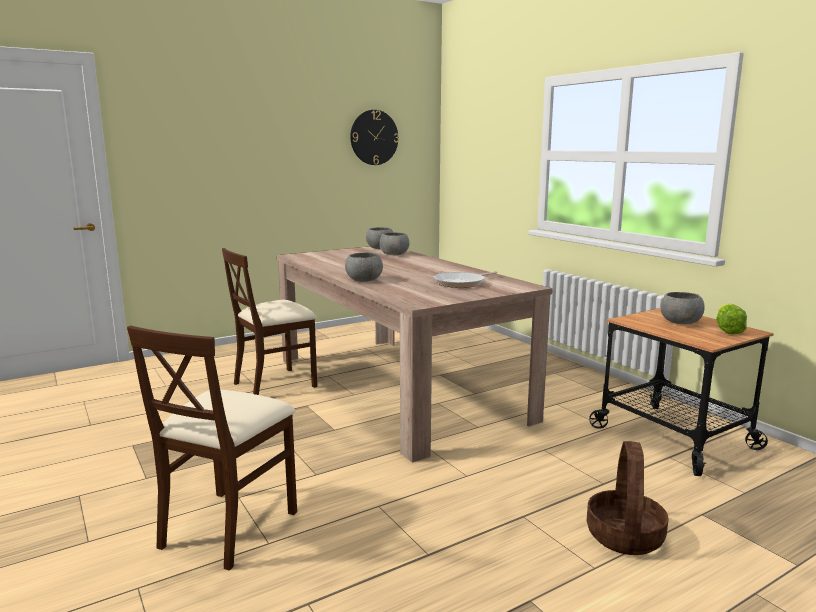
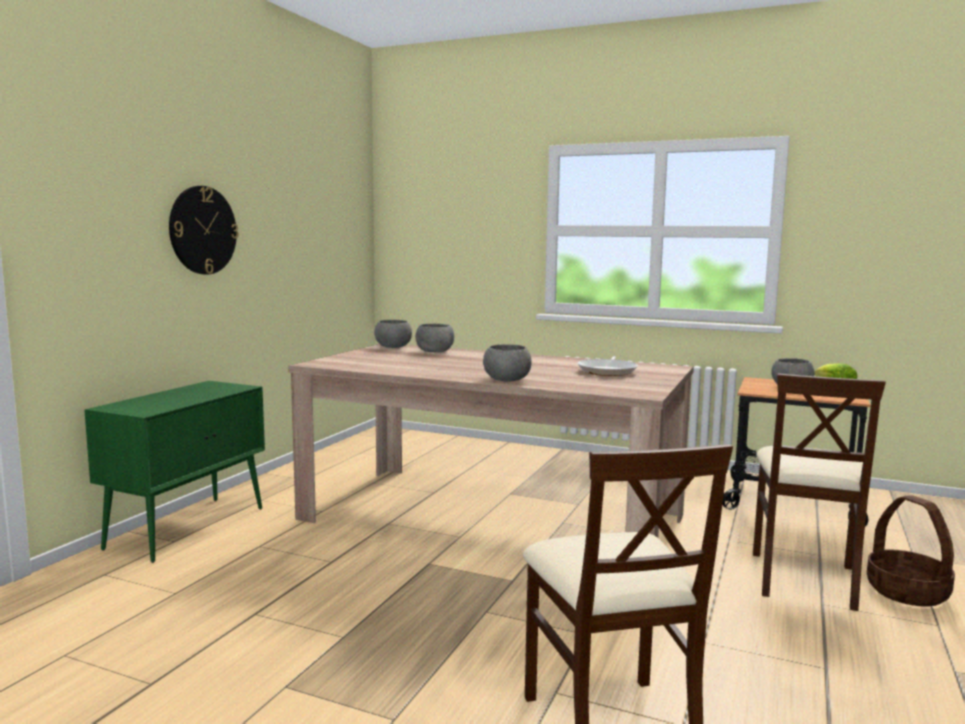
camera: 35 degrees left, 5 degrees down
beige chair [222,248,317,395] -> beige chair moved to [753,373,886,611]
wall clock [350,110,399,165] -> wall clock moved to [169,186,239,274]
none -> green cabinet [84,381,265,563]

